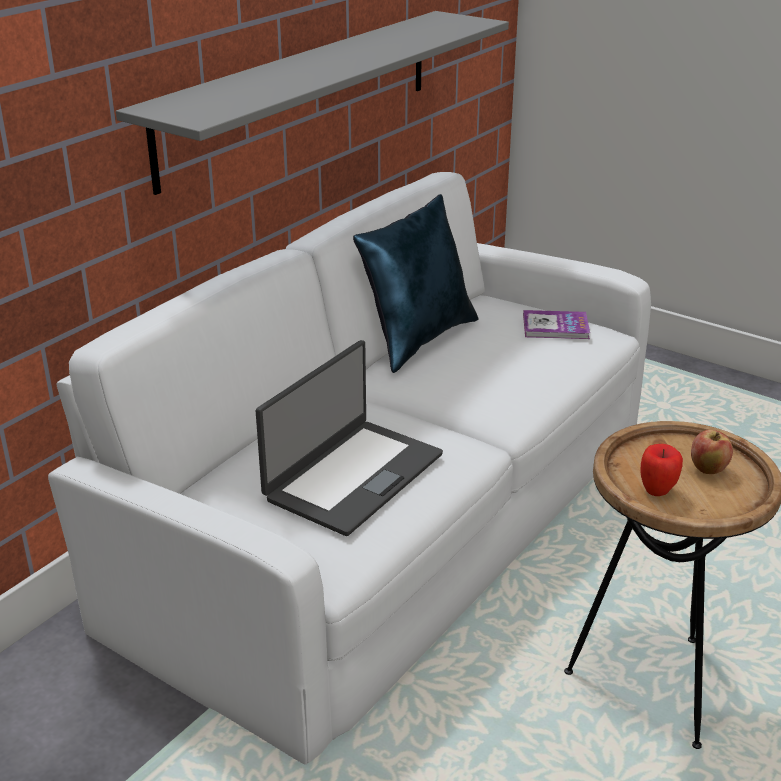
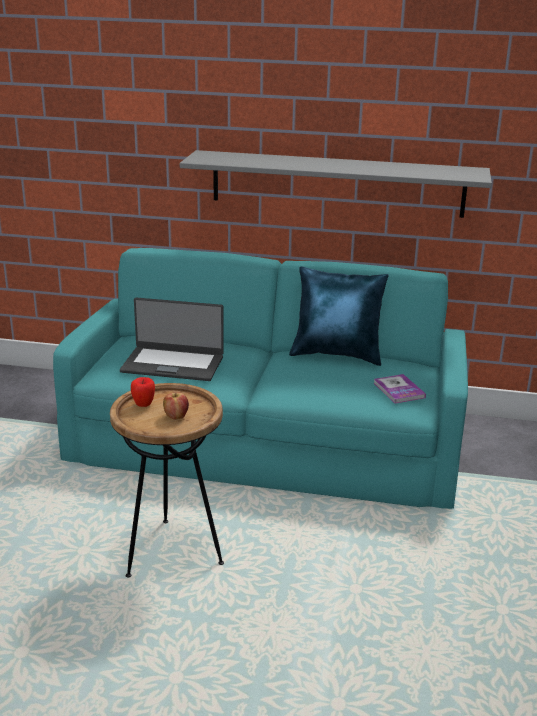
camera: 65 degrees right, 5 degrees down
white sofa [48,172,651,765] -> turquoise sofa [53,248,468,509]

